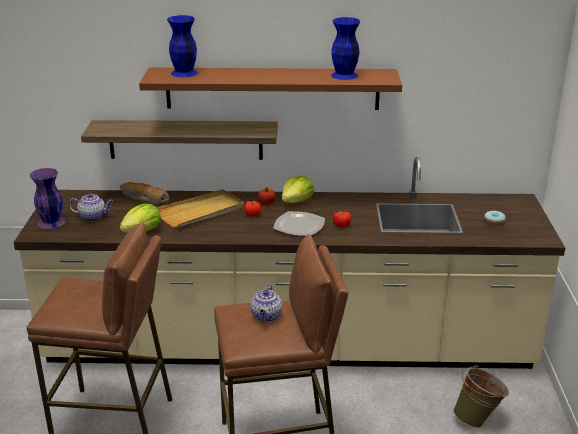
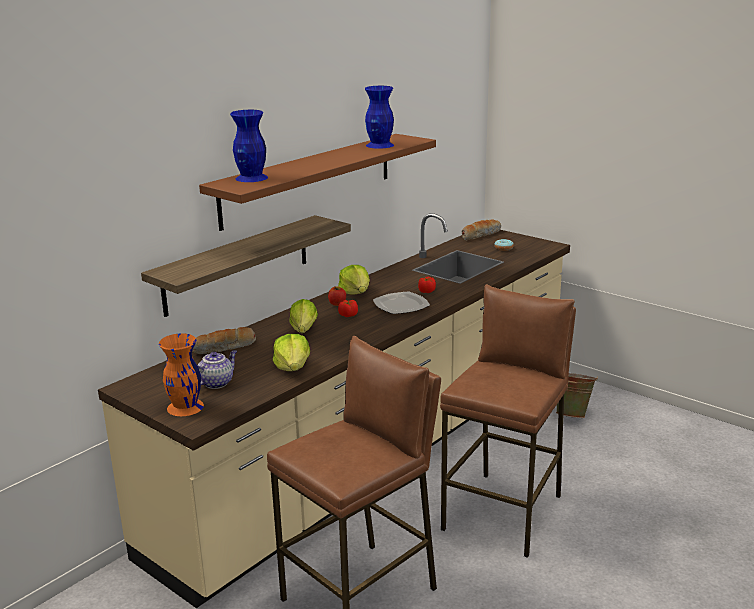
camera: 50 degrees left, 5 degrees down
purple vase [30,168,65,229] -> orange vase [159,333,204,416]
beige tray [156,189,244,228] -> lettuce [290,299,318,333]
teapot [251,284,282,322] -> none
none -> bread [462,219,501,241]

